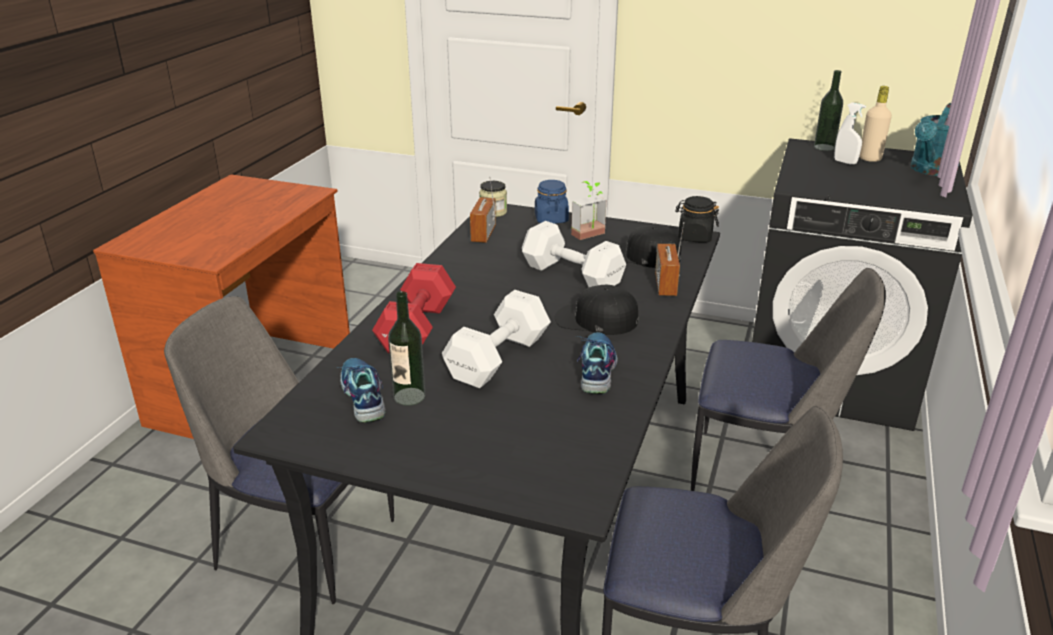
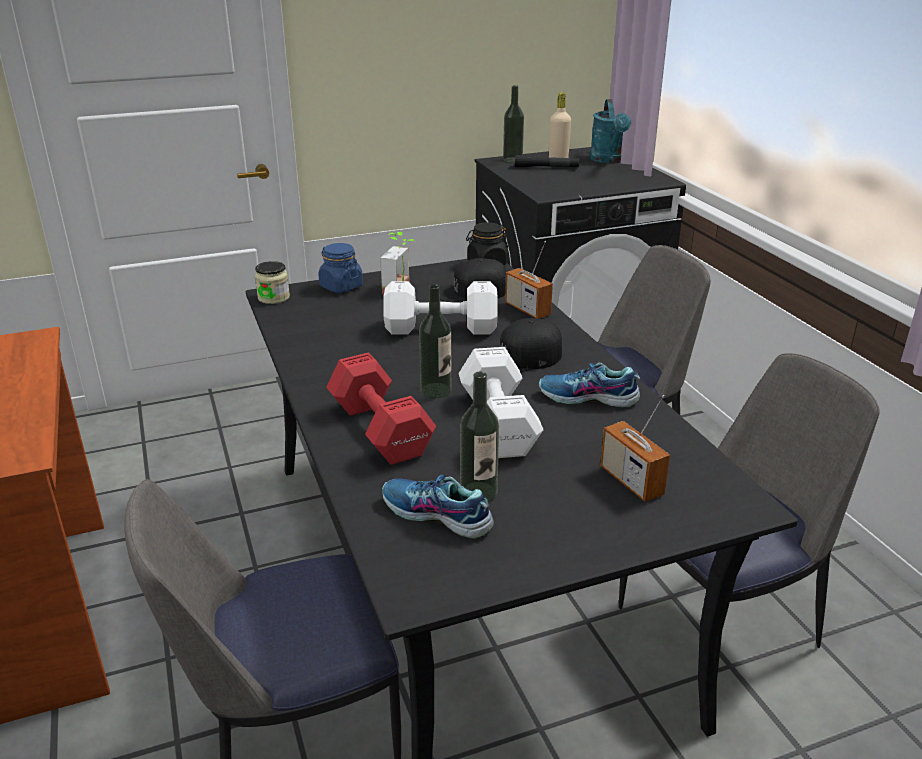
camera: 40 degrees left, 0 degrees up
radio [470,177,496,243] -> radio moved to [600,395,670,502]
shoe [577,332,617,395] -> shoe turned 45 degrees counterclockwise [539,363,640,407]
white spray bottle [834,102,866,165] -> black flashlight [515,155,579,168]
none -> bottle [419,284,451,398]

